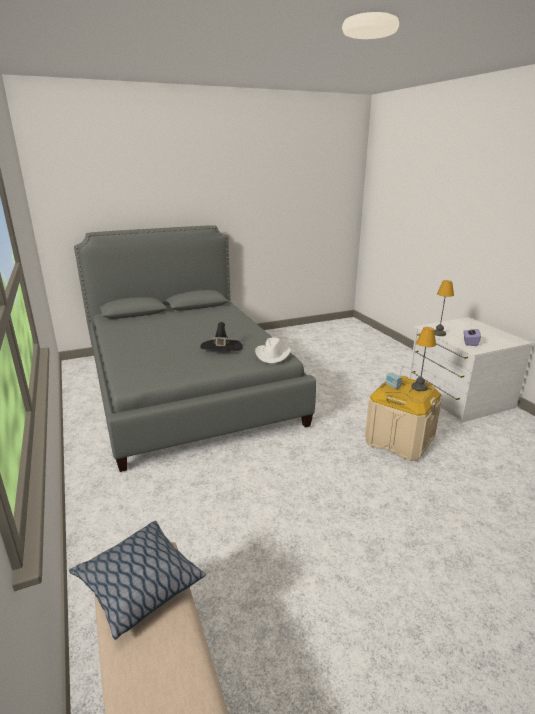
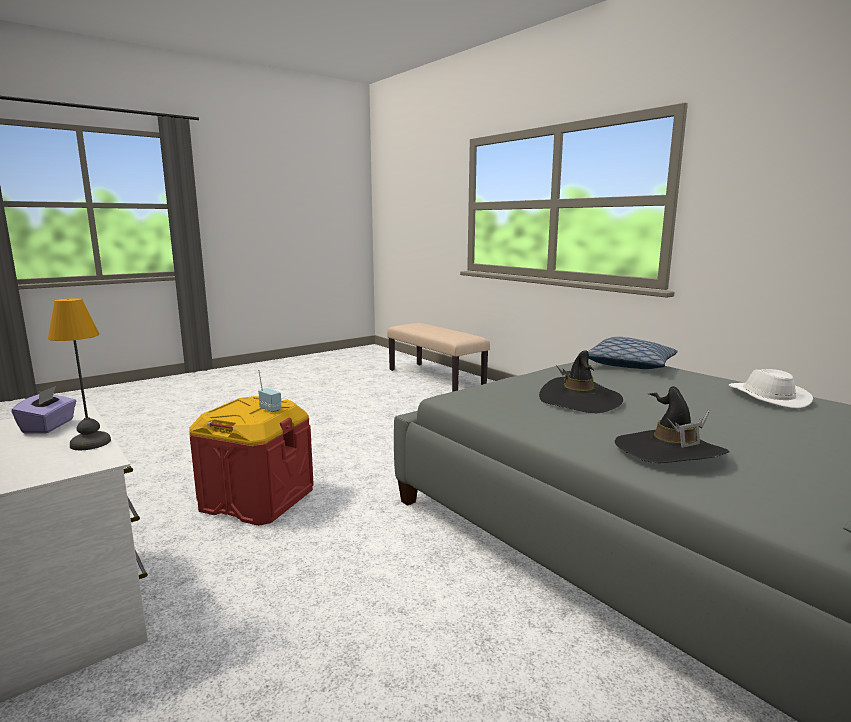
camera: 165 degrees right, 10 degrees down
pillow [69,520,206,640] -> pillow moved to [588,337,678,369]
white hat [255,338,291,363] -> white hat moved to [729,369,813,409]
beige storage box [365,376,441,461] -> red storage box [189,396,314,526]
table lamp [411,327,436,391] -> none
none -> black hat [615,386,730,463]

